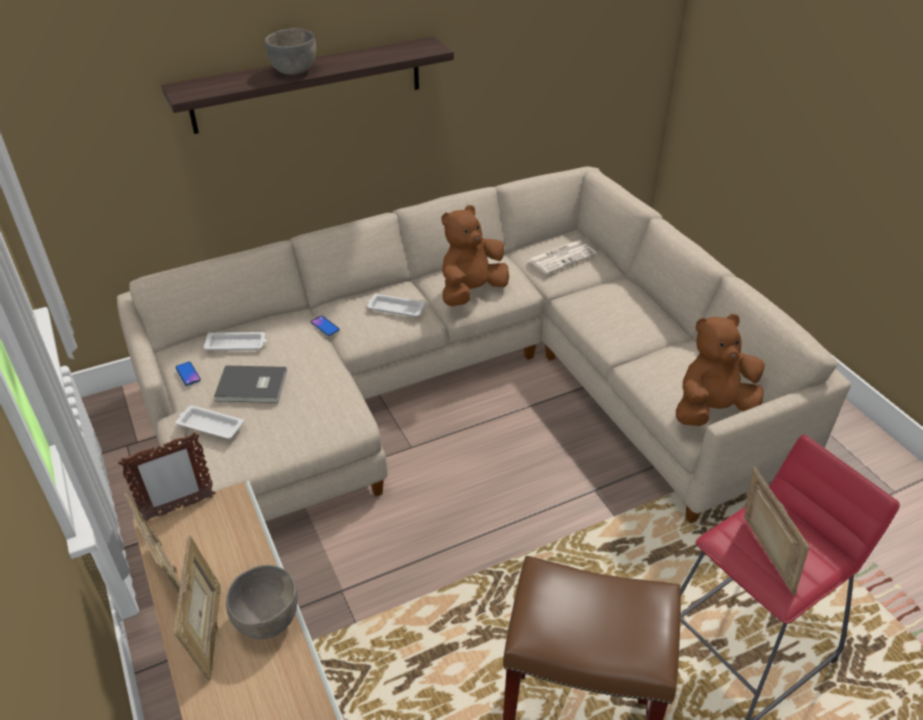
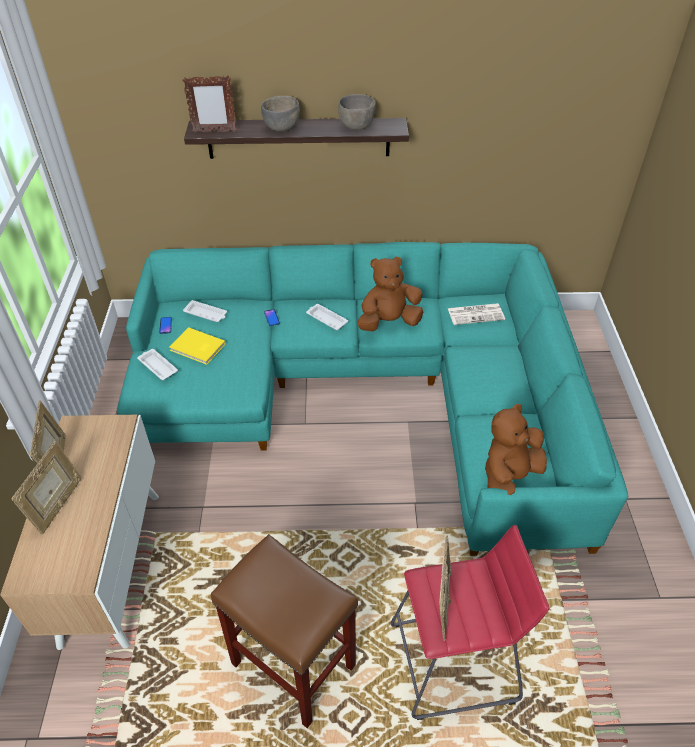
camera: 25 degrees right, 5 degrees up
beige sofa [117,166,851,523] -> turquoise sofa [117,242,629,556]
picture frame [118,432,215,521] -> picture frame moved to [182,76,237,133]
grey book [214,365,287,403] -> yellow book [169,327,226,365]
grey bowl [226,565,297,639] -> grey bowl moved to [338,94,376,130]
brown plush toy [676,314,765,426] -> brown plush toy turned 45 degrees counterclockwise [485,404,547,495]

